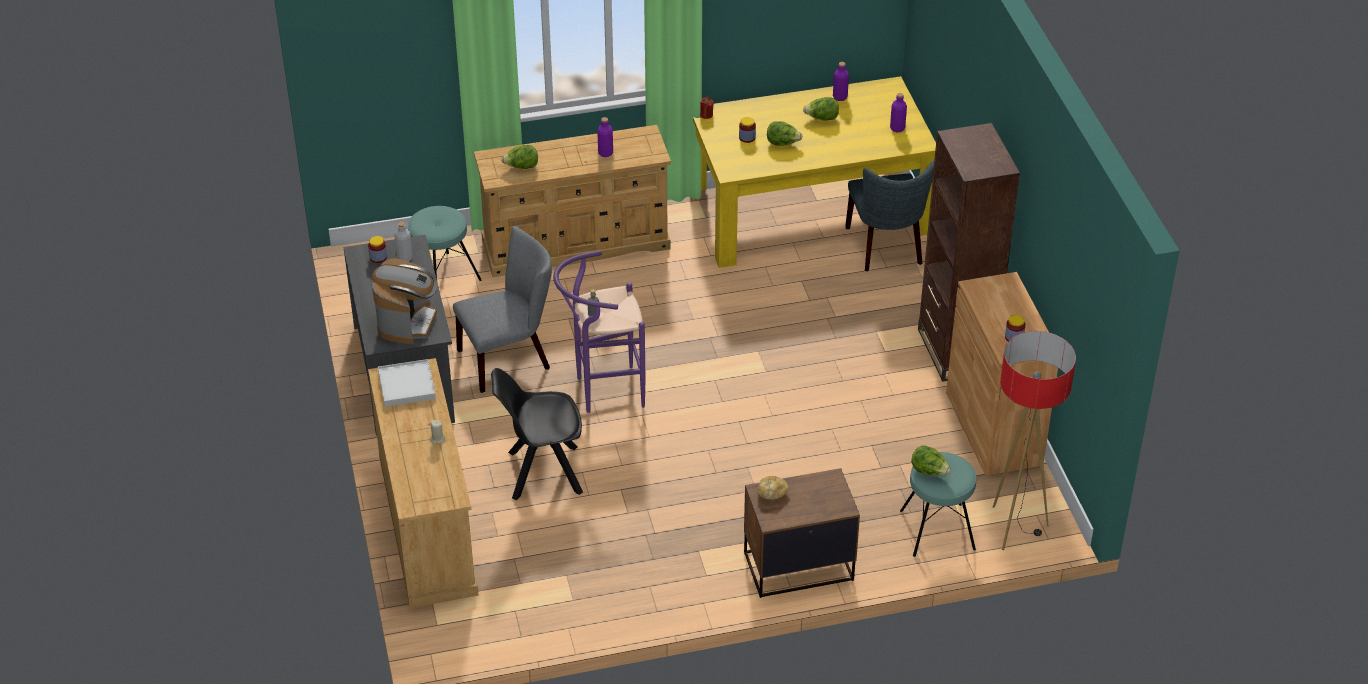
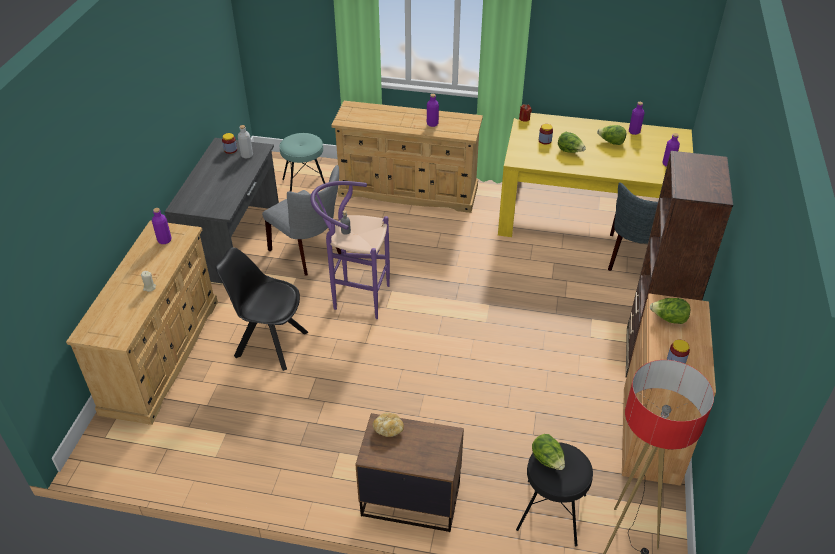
camera: 25 degrees right, 0 degrees up
coffee machine [372,258,438,344] -> none
white tray [378,359,436,407] -> purple bottle [152,208,172,244]
grey chair [453,226,552,393] -> grey chair turned 45 degrees clockwise [262,165,341,276]
lettuce [501,145,538,169] -> lettuce moved to [650,298,690,324]
turquoise stool [900,452,976,557] -> black stool [516,442,593,546]

